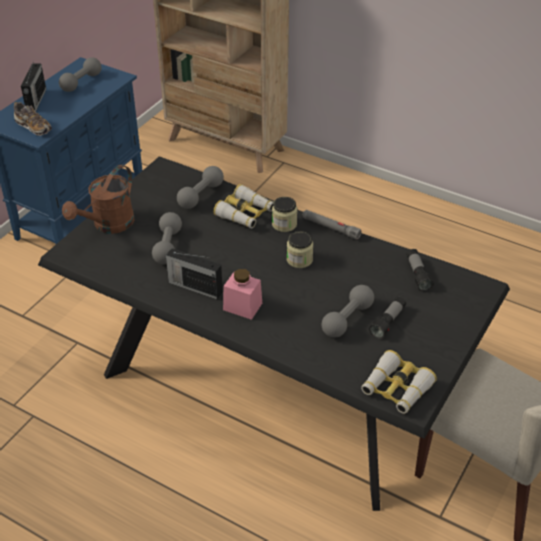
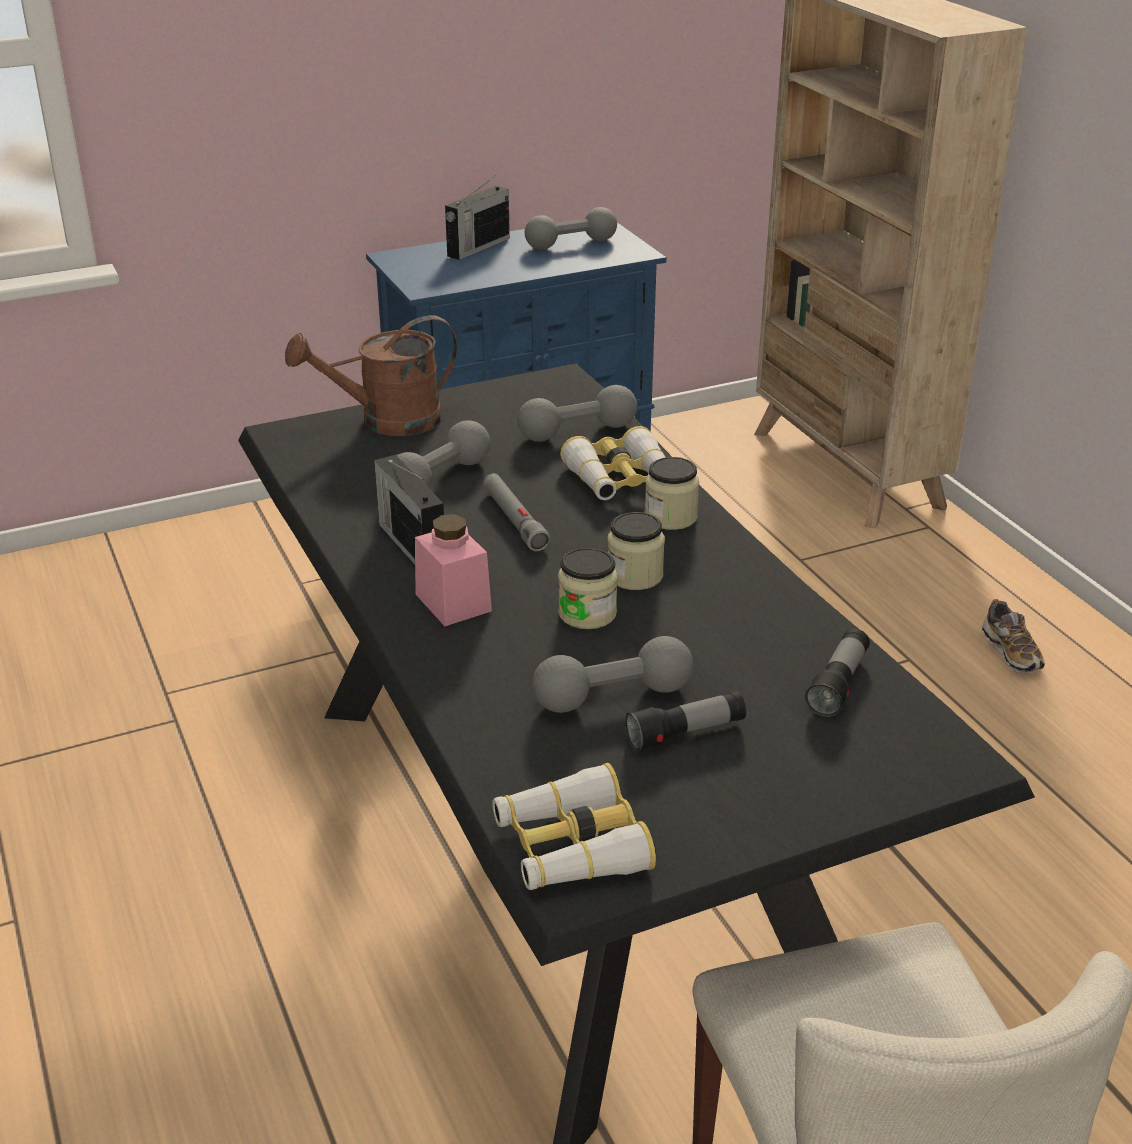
camera: 35 degrees right, 10 degrees down
shoe [14,102,52,136] -> shoe moved to [982,599,1045,673]
grey flashlight [302,210,361,240] -> grey flashlight moved to [483,474,550,551]
none -> jar [558,548,618,629]

